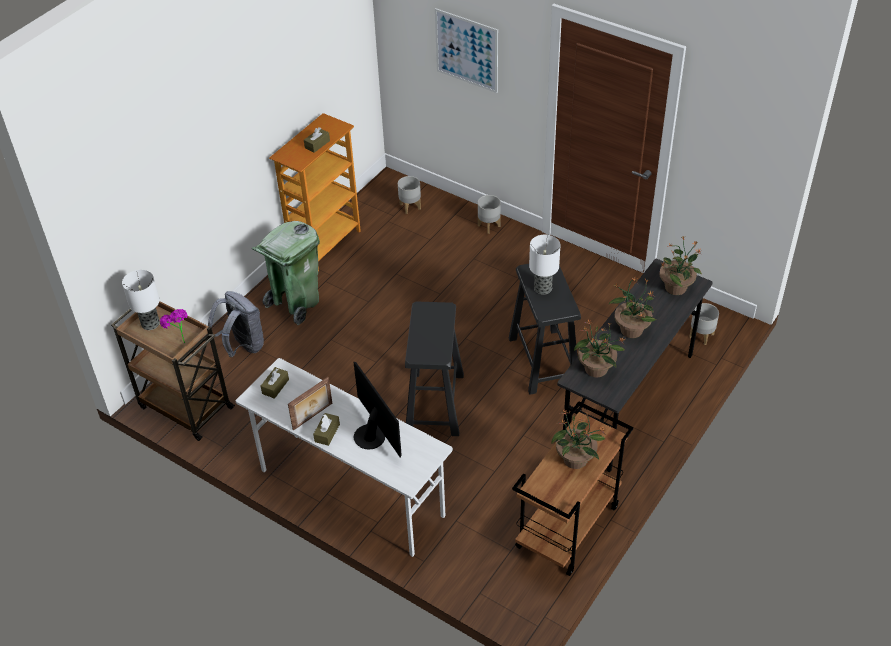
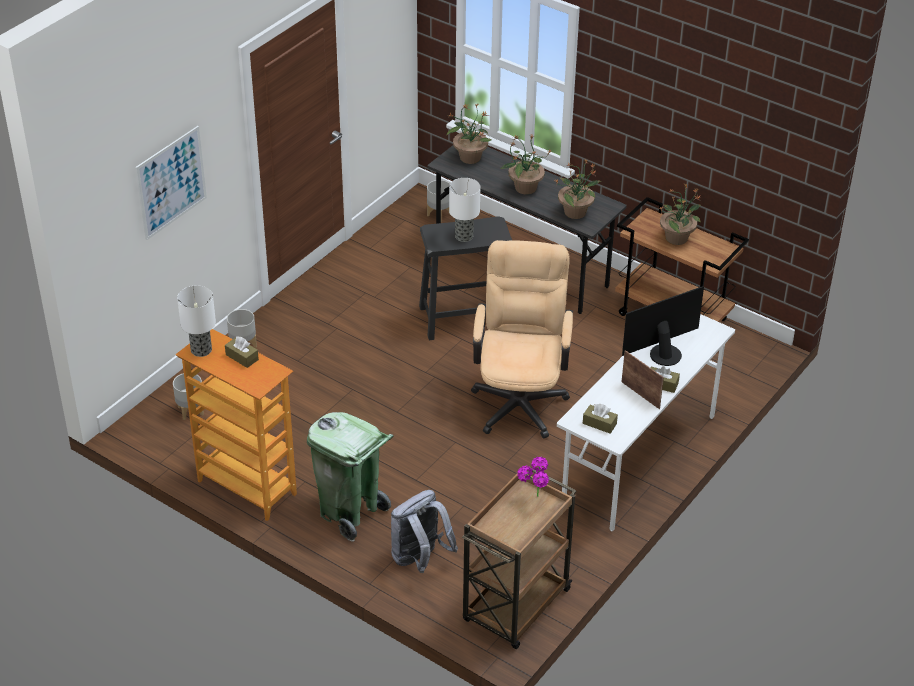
camera: 90 degrees left, 5 degrees down
table lamp [122,270,160,330] -> table lamp moved to [177,285,216,357]
black stool [405,301,464,436] -> beige office chair [471,240,573,438]

